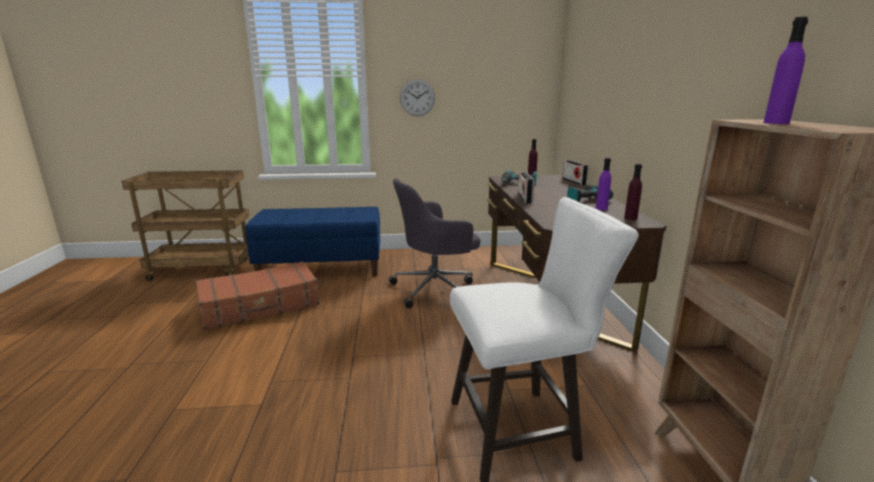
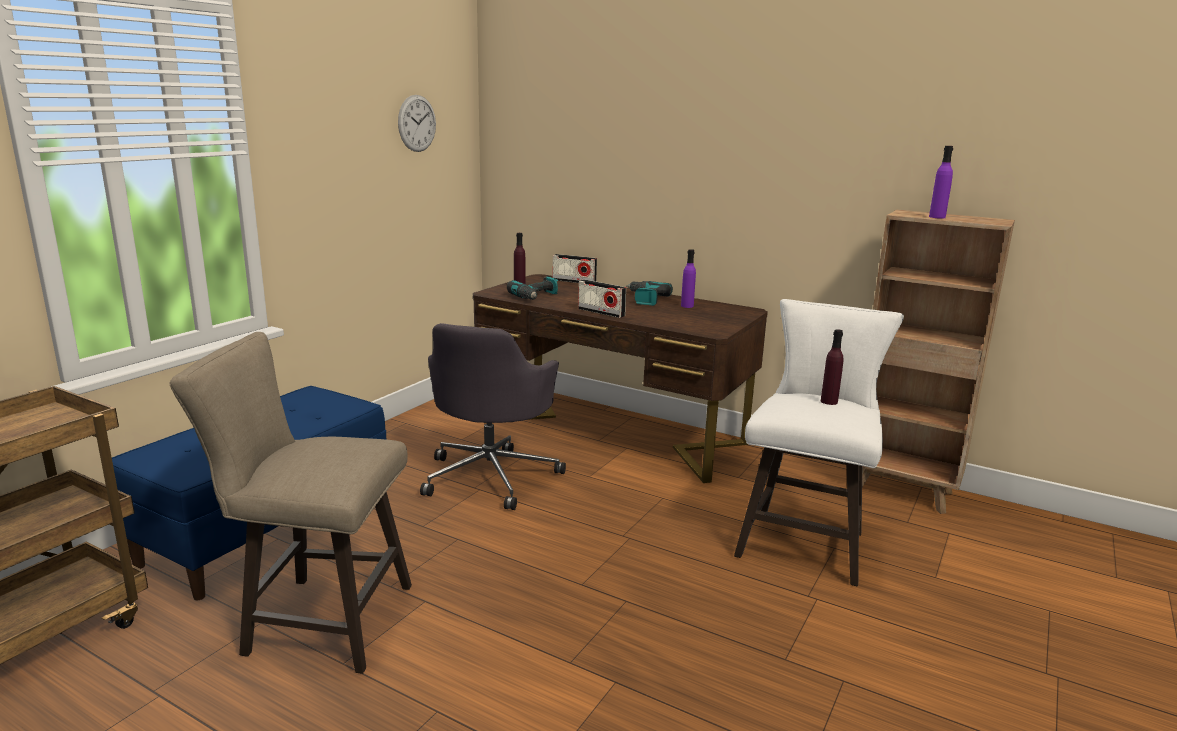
camera: 55 degrees left, 0 degrees up
brown suitcase [196,261,320,330] -> beige stool [170,332,412,674]
wall clock [400,79,435,116] -> wall clock moved to [398,95,436,152]
purple bottle [624,164,642,220] -> purple bottle moved to [821,329,843,405]

